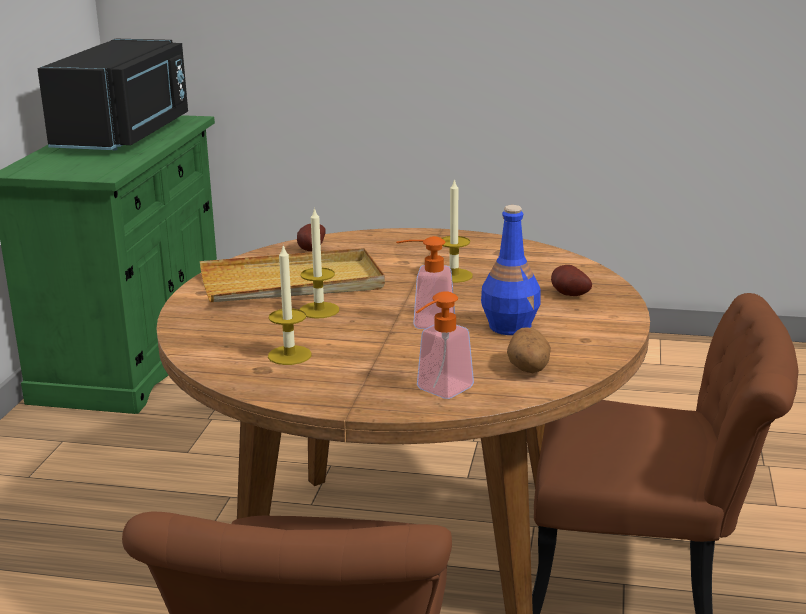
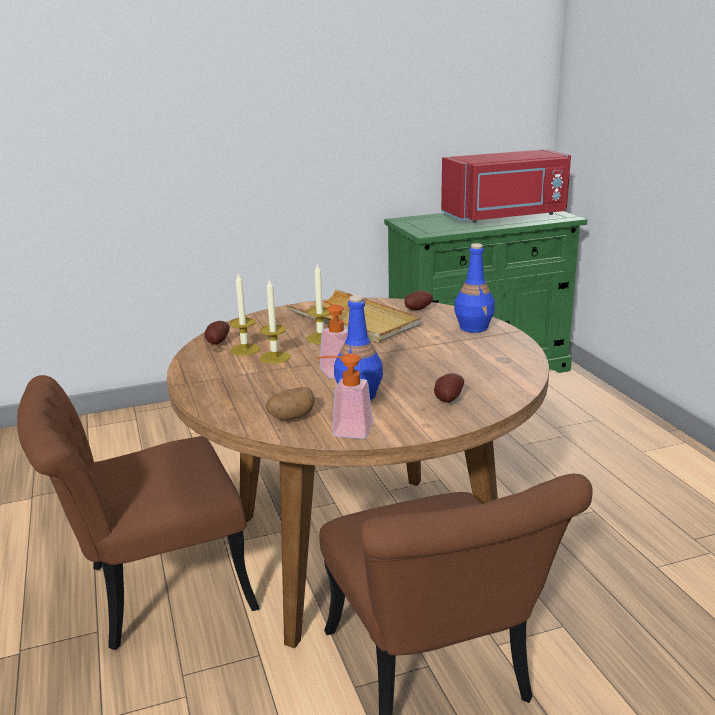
camera: 60 degrees right, 0 degrees up
black microwave [38,39,188,150] -> red microwave [441,149,571,223]
soap dispenser [416,291,474,399] -> soap dispenser moved to [317,353,373,439]
candle [442,178,473,283] -> candle moved to [260,278,290,364]
none -> potato [204,321,230,345]
none -> blue bottle [454,243,495,333]

